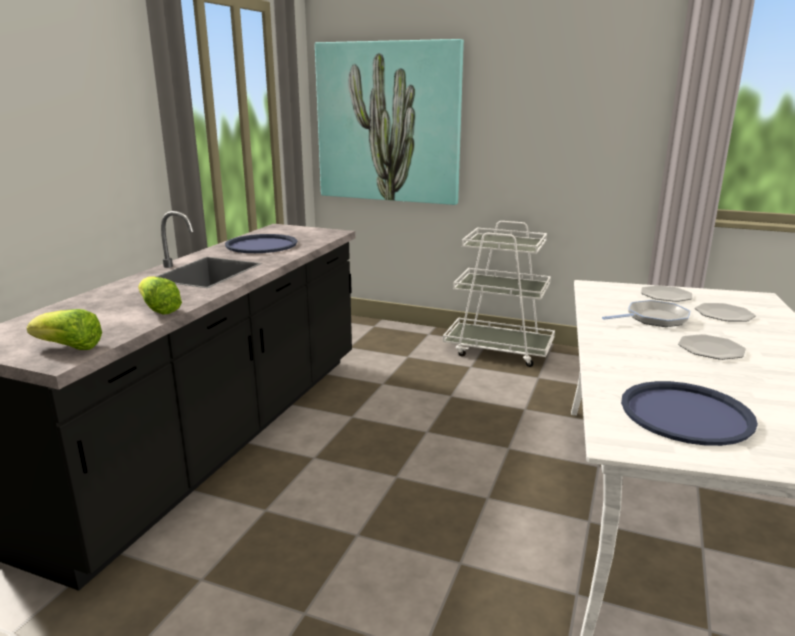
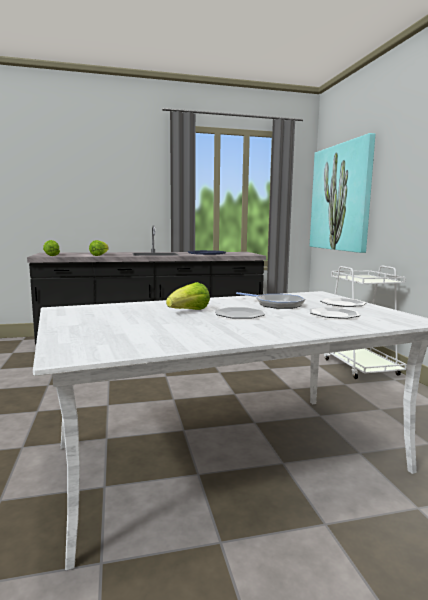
camera: 55 degrees right, 10 degrees down
blue tray [621,381,758,446] -> none
none -> lettuce [166,282,210,310]

